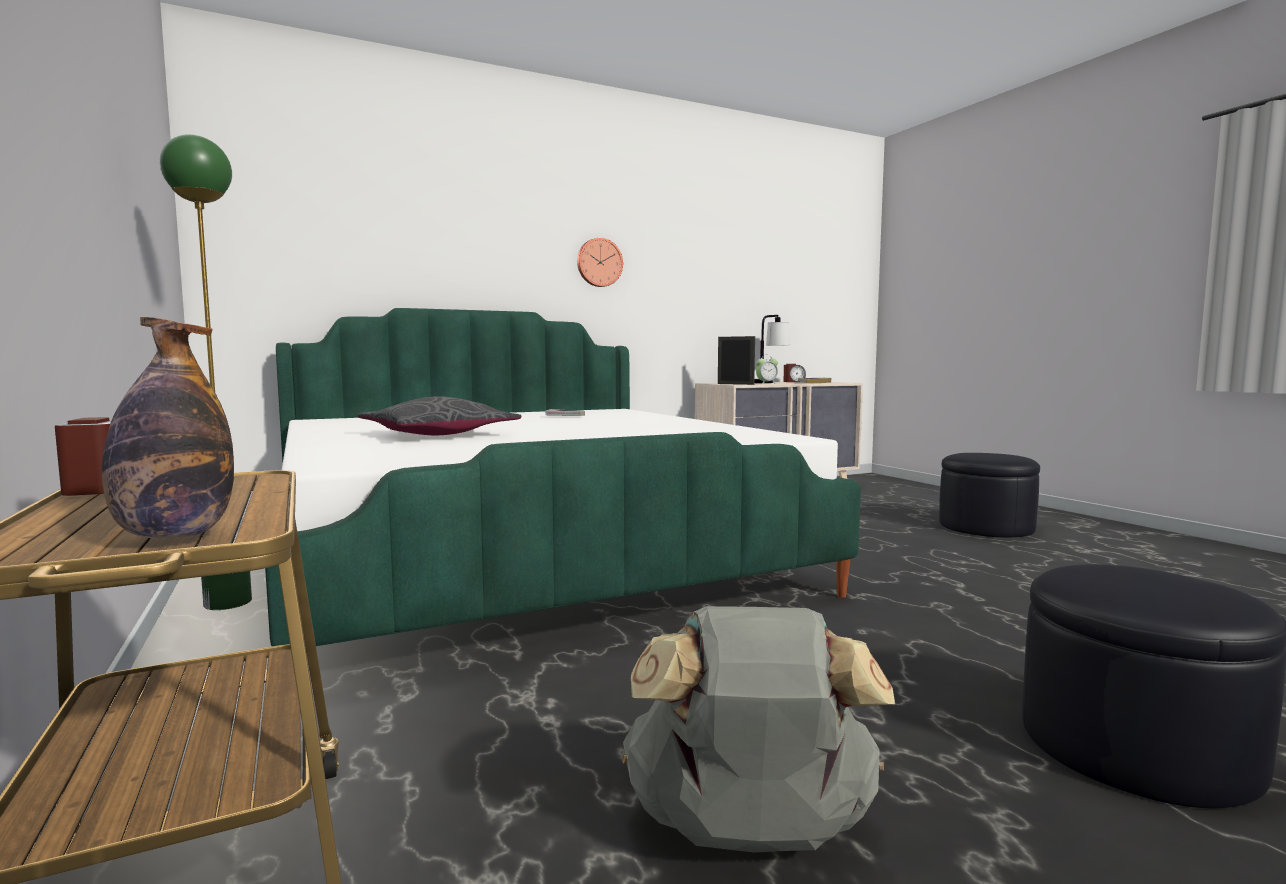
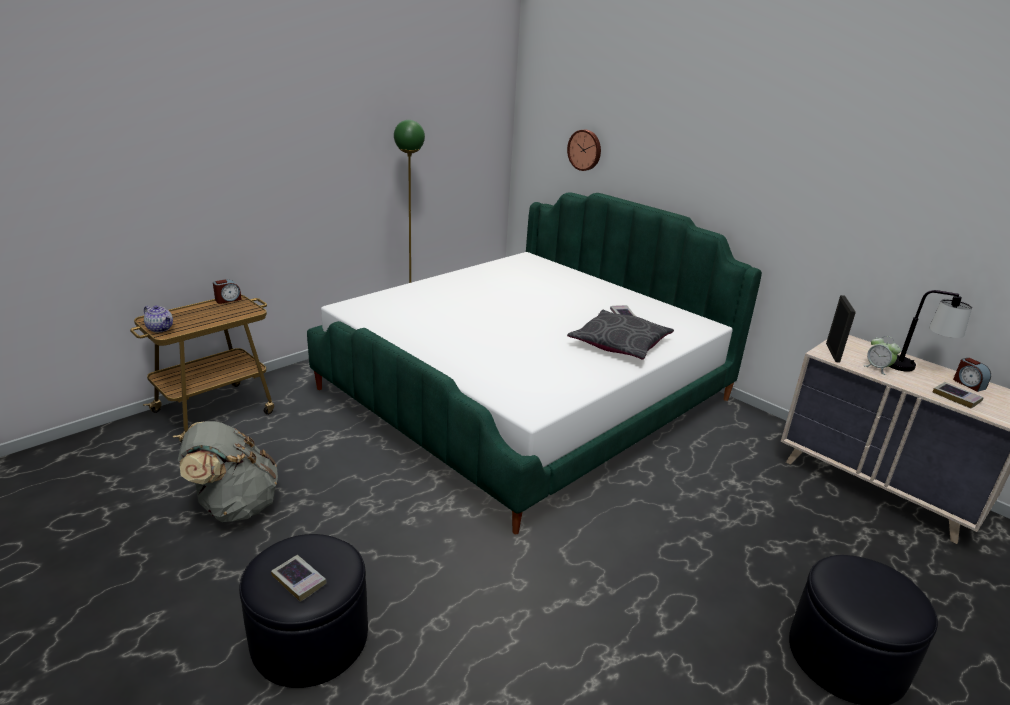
camera: 70 degrees right, 20 degrees up
bottle [102,317,234,539] -> teapot [144,305,173,333]
grey pillow [357,396,521,435] -> grey pillow moved to [567,310,674,360]
wall clock [577,238,623,287] -> wall clock moved to [567,130,601,171]
none -> book [271,555,327,602]

